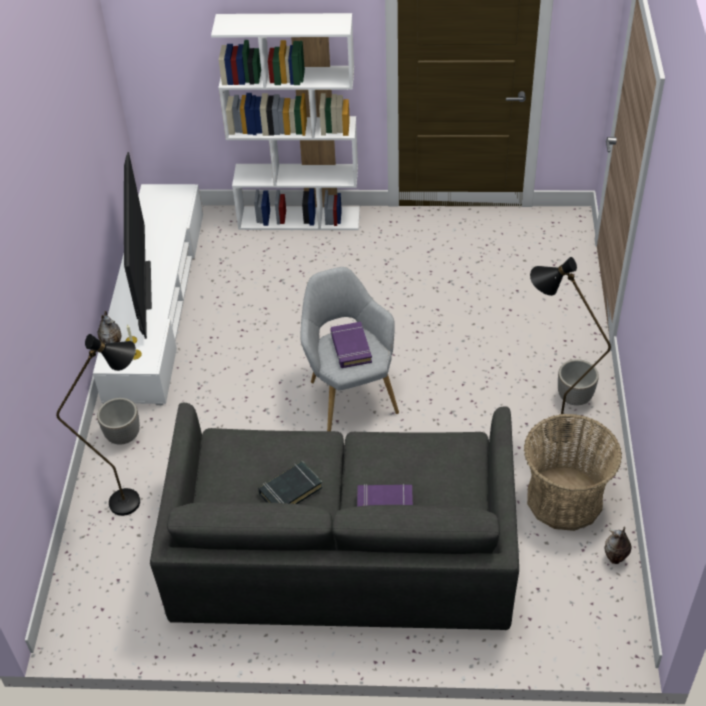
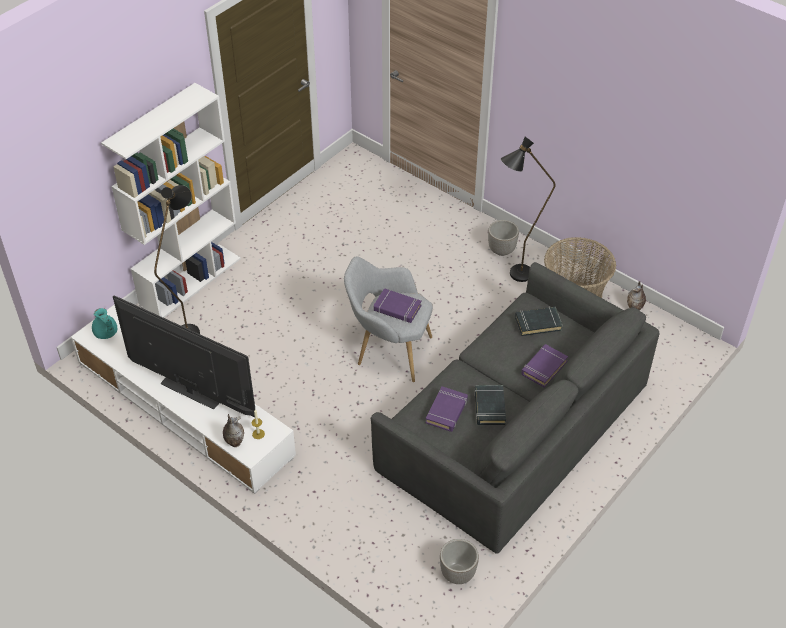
camera: 55 degrees left, 0 degrees up
black floor lamp [56,334,140,516] -> black floor lamp moved to [154,185,200,334]
planter [97,398,140,445] -> planter moved to [440,539,479,584]
none -> turquoise teapot [92,308,117,339]
none -> purple book [426,386,468,432]
none -> black book [515,307,563,336]

